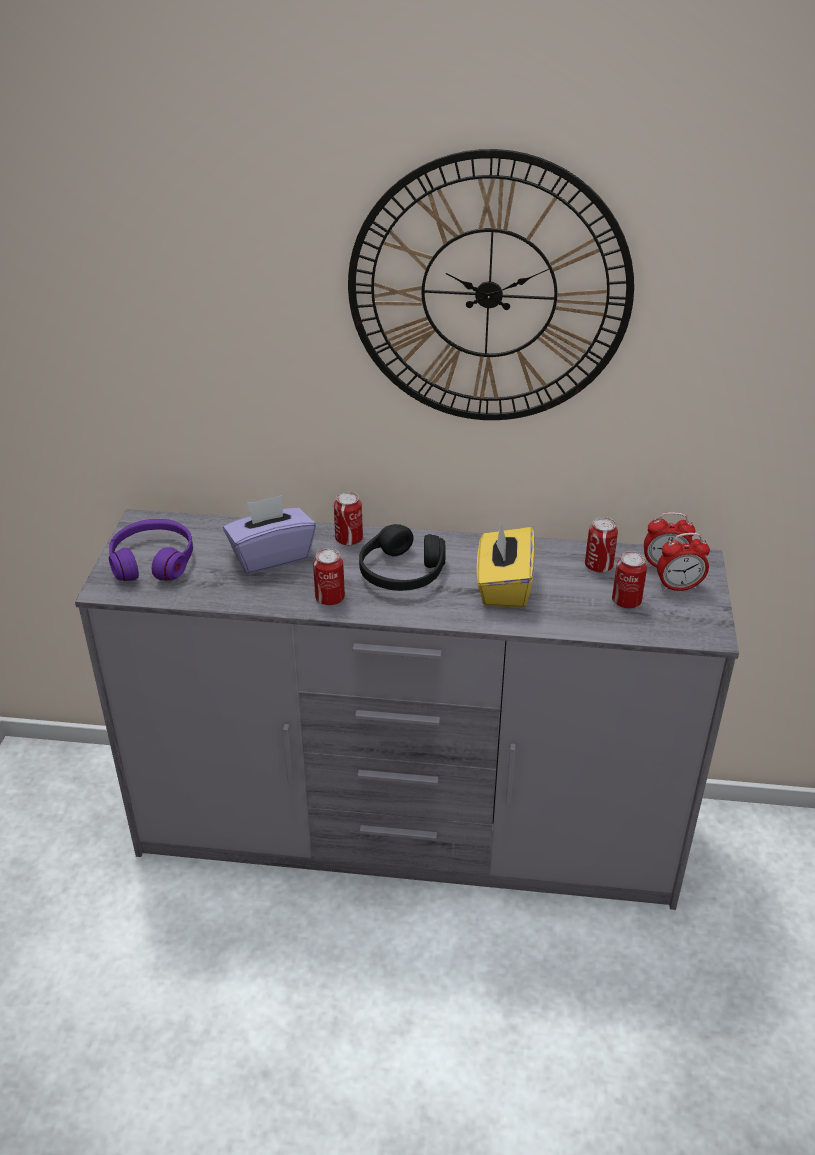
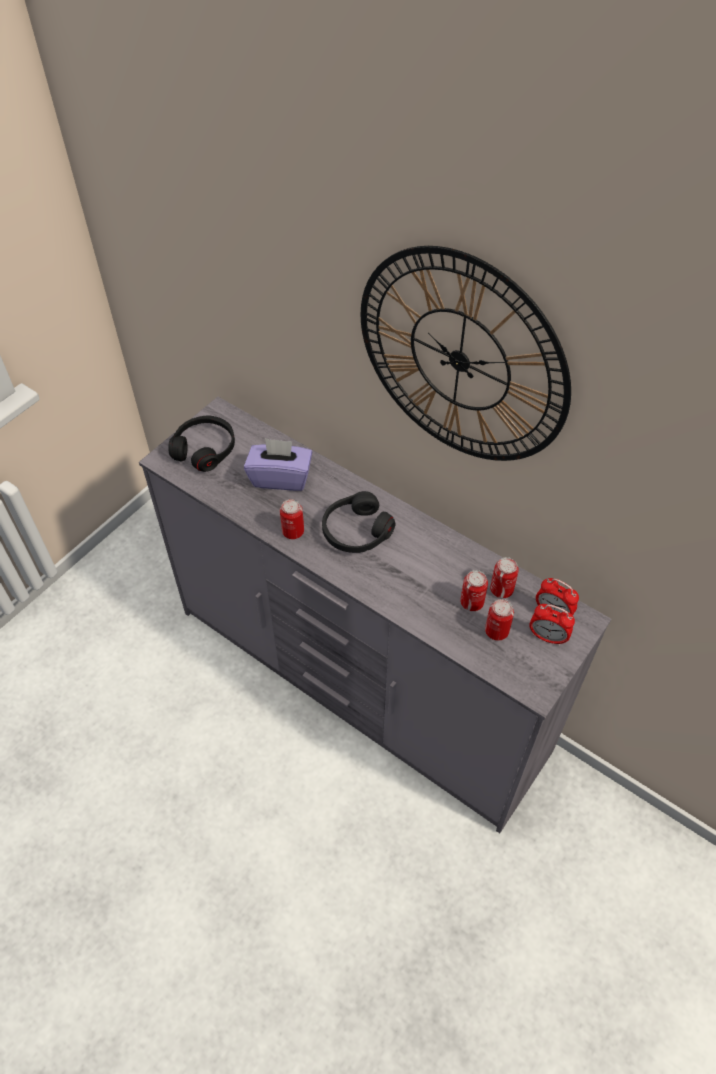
camera: 30 degrees right, 15 degrees up
purple headphones [109,519,193,581] -> black headphones [168,416,235,472]
can [334,492,363,546] -> can moved to [460,570,488,611]
yellow tissue box [477,521,535,608] -> none

